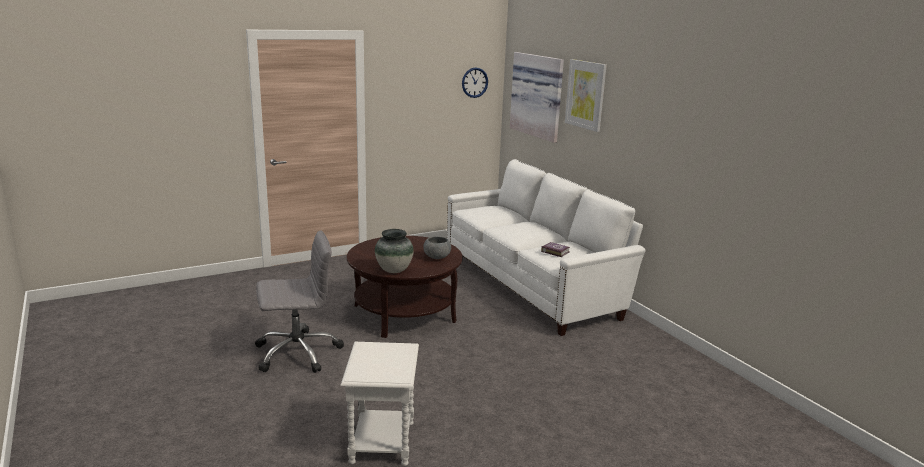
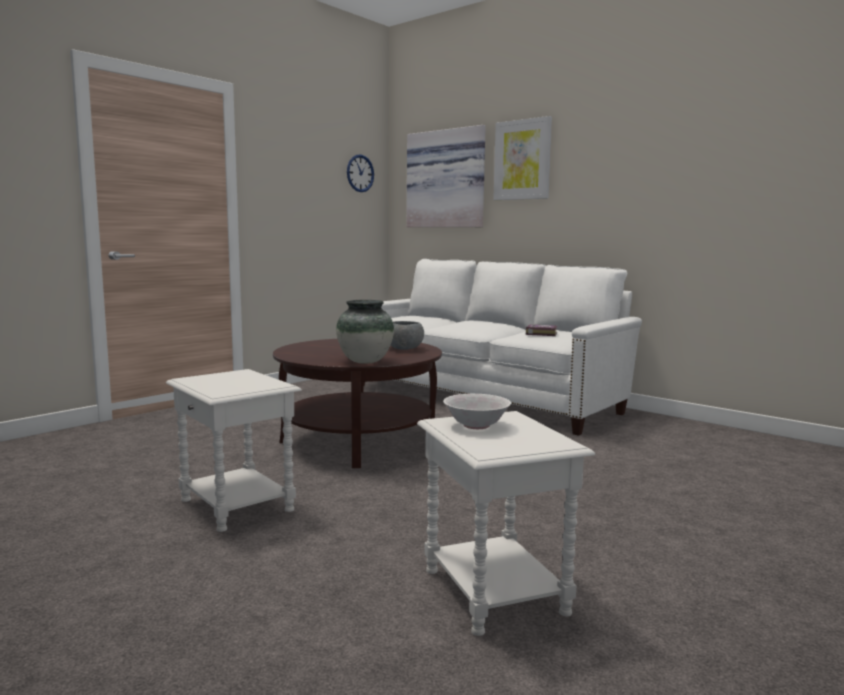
camera: 20 degrees left, 10 degrees down
grey office chair [255,230,344,373] -> white side table [166,369,302,532]
none -> white bowl [443,394,511,429]

